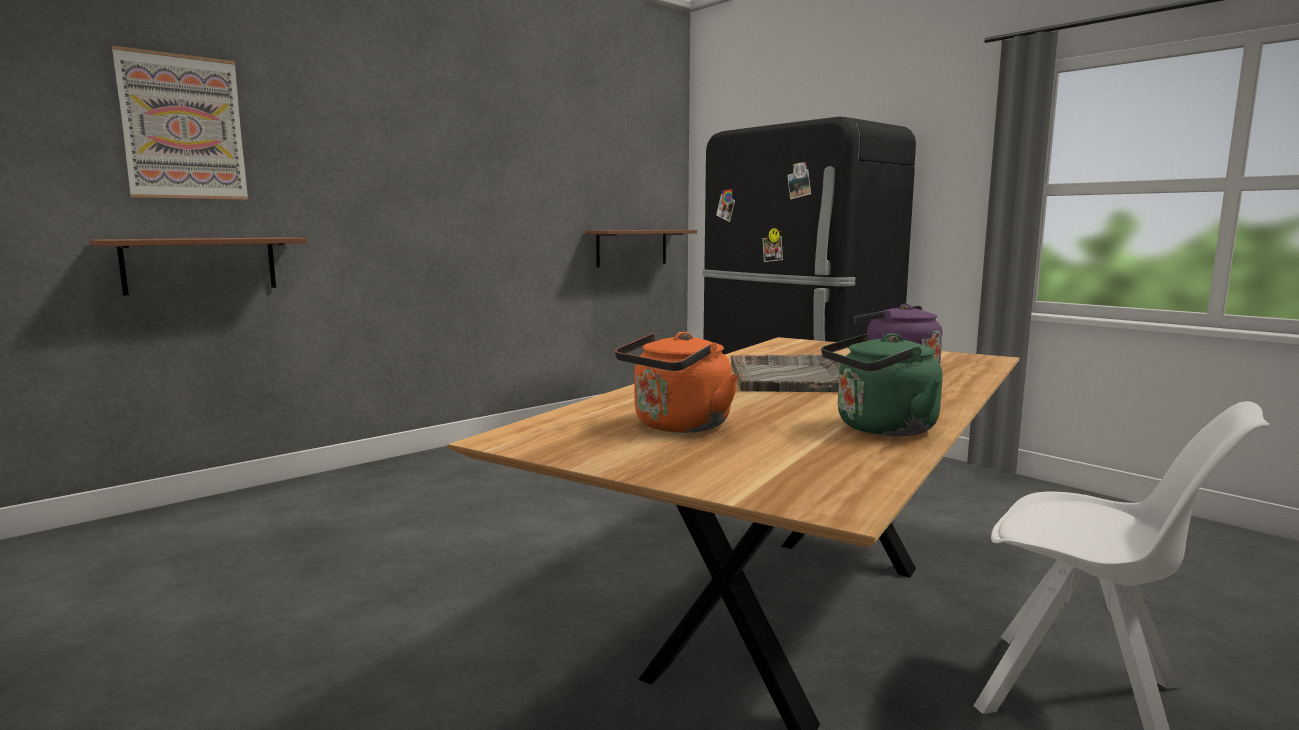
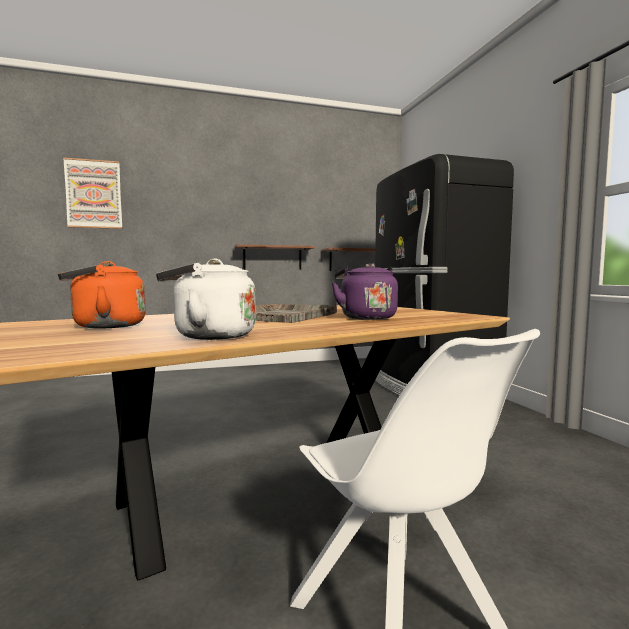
camera: 25 degrees right, 5 degrees down
brown shelf [90,237,307,296] -> brown shelf moved to [234,244,315,270]
green kettle [821,333,943,436] -> white kettle [156,259,256,340]

